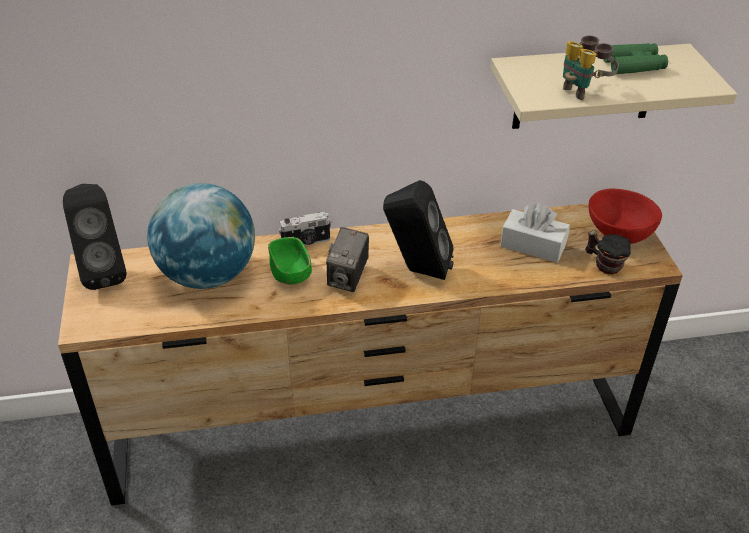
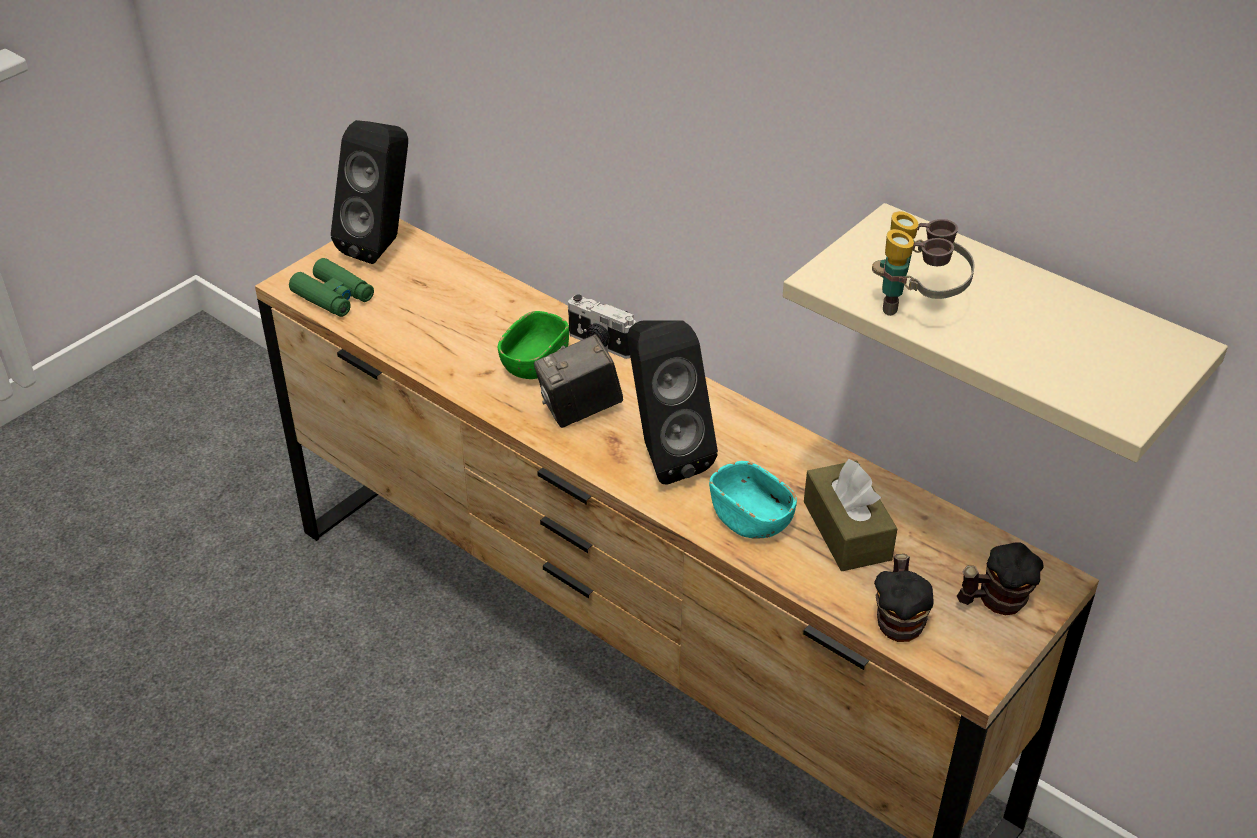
camera: 50 degrees right, 0 degrees up
globe [147,183,255,289] -> none
white tissue box [500,203,570,263] -> brown tissue box [804,459,897,571]
red bowl [589,189,662,244] -> mug [957,542,1044,615]
green binoculars [603,43,668,74] -> green binoculars moved to [289,258,374,317]
none -> turquoise bowl [709,461,797,539]

